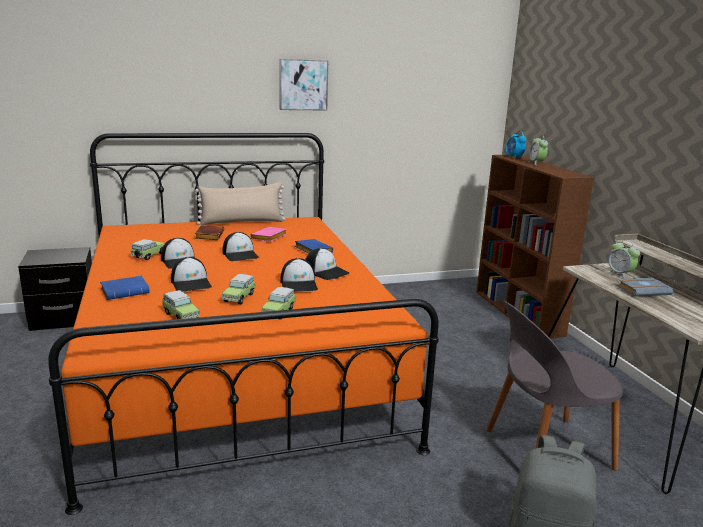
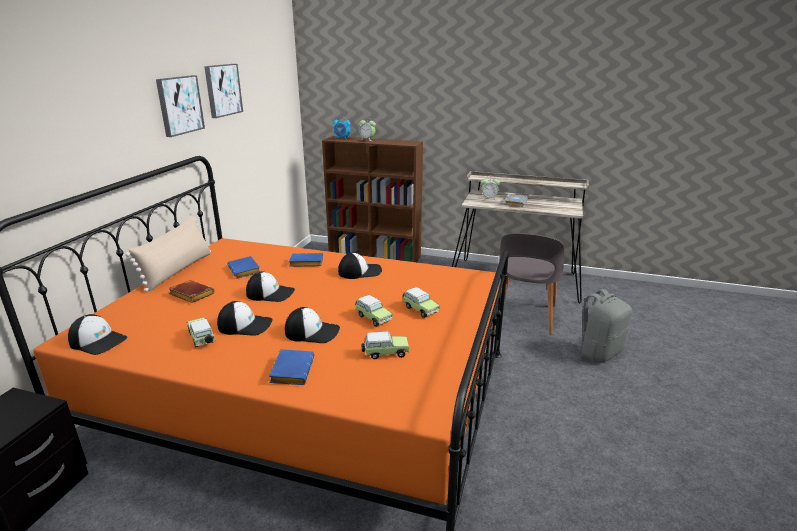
camera: 55 degrees left, 5 degrees up
pink book [250,227,287,242] -> blue book [227,256,260,279]
cap [280,258,318,292] -> cap moved to [68,314,128,355]
none -> picture [204,64,243,118]

